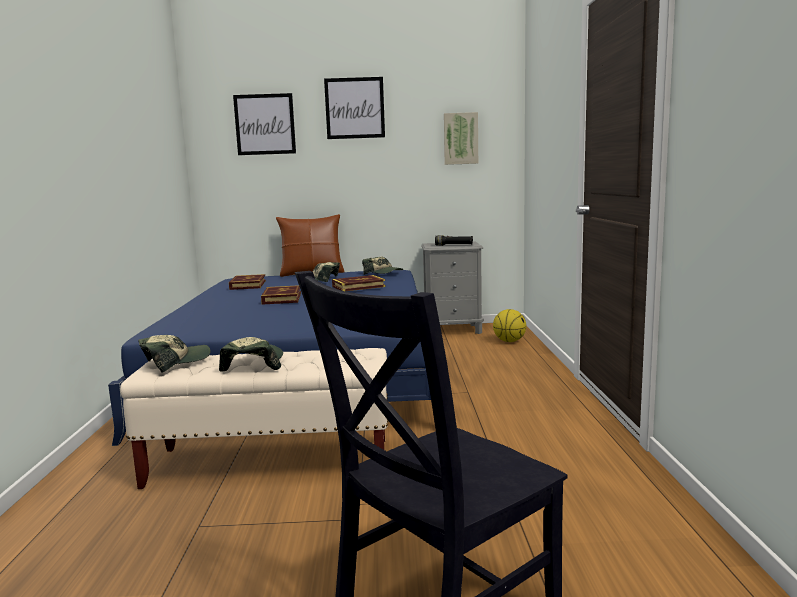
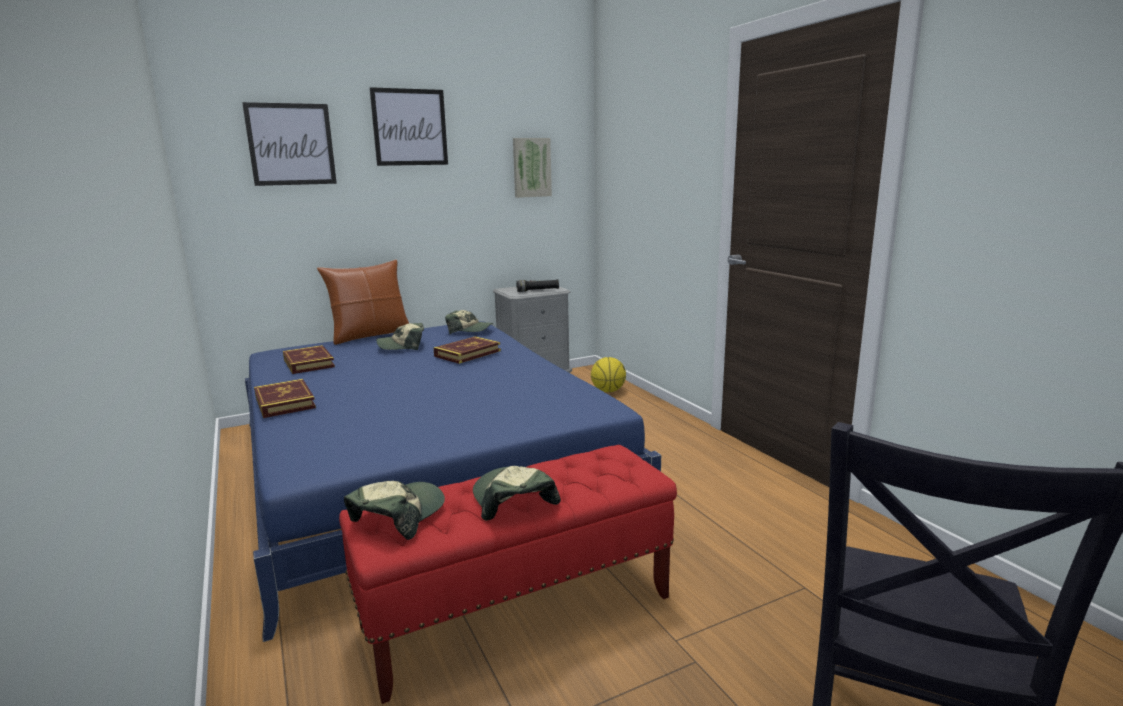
camera: 25 degrees left, 5 degrees up
beige bench [120,348,388,489] -> red bench [339,445,677,704]
book [261,285,301,305] -> book moved to [254,379,316,418]

